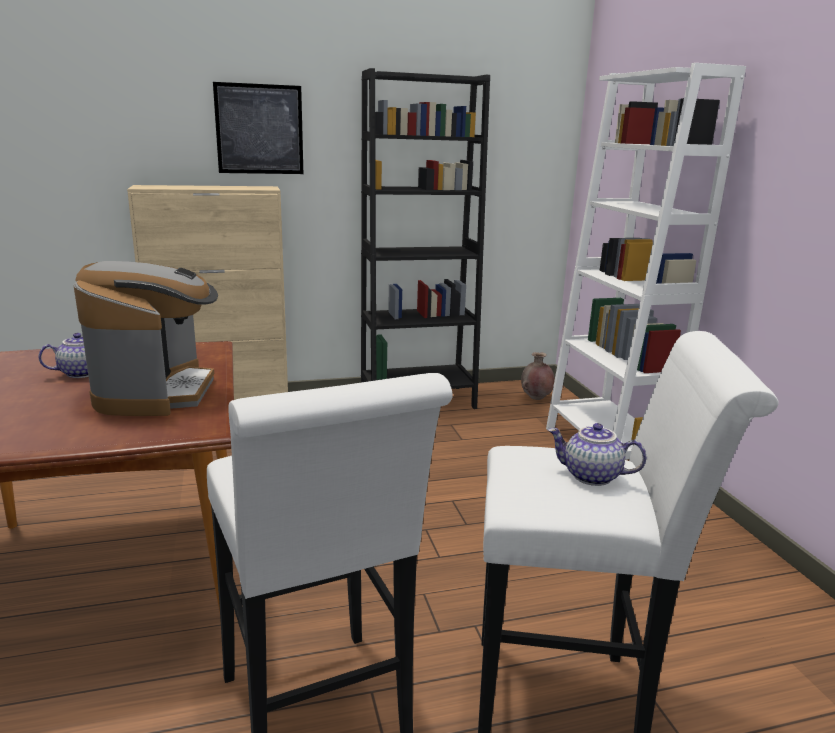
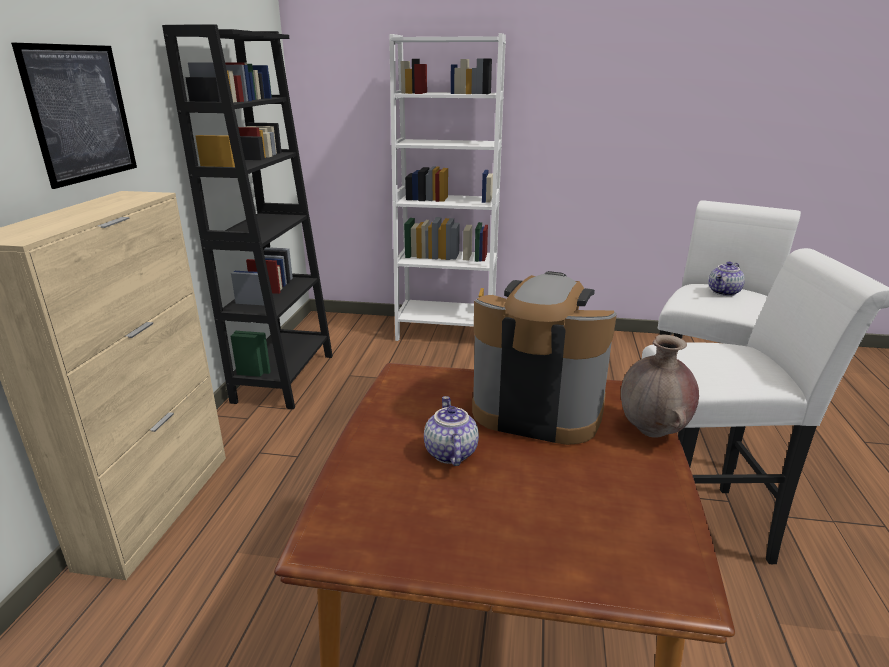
camera: 65 degrees left, 5 degrees up
brown vase [521,352,555,400] -> brown vase moved to [621,335,699,438]

